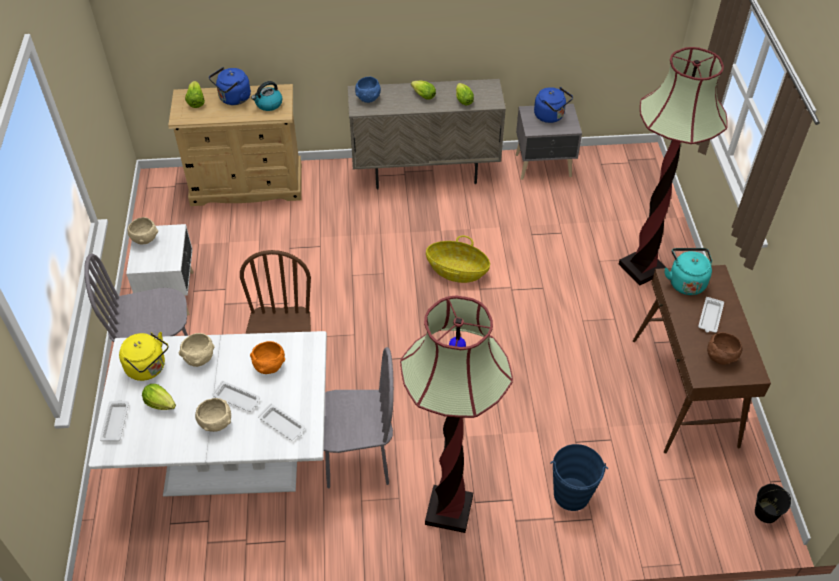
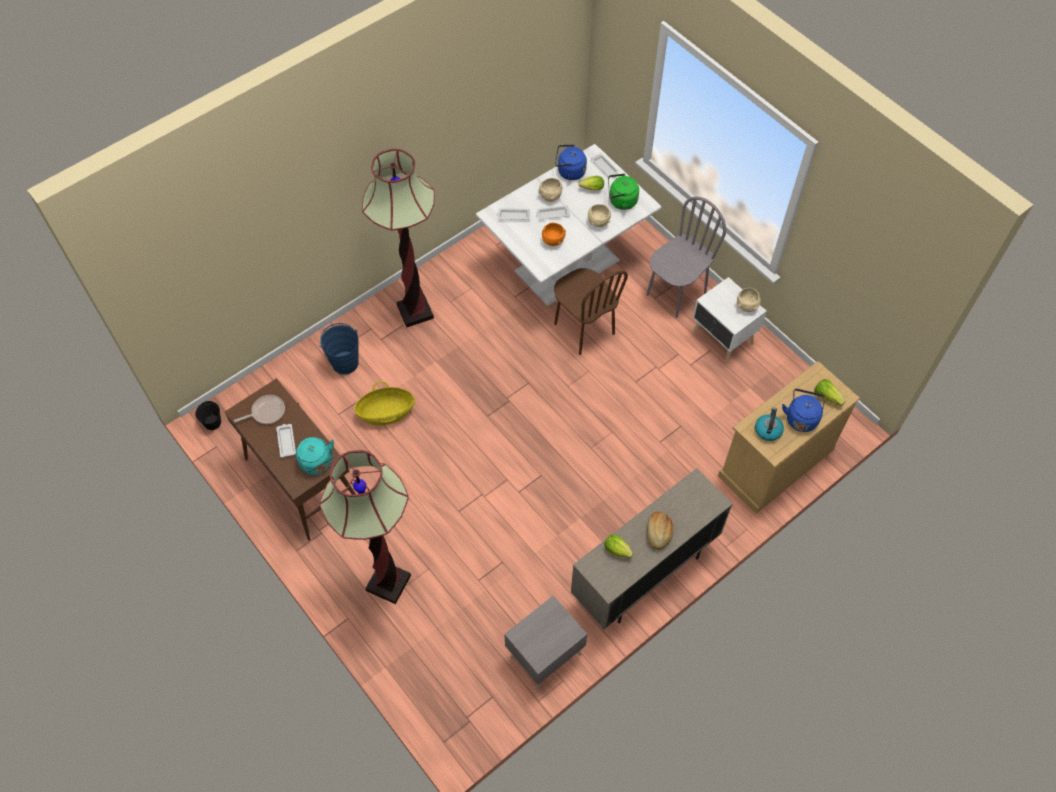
camera: 145 degrees right, 10 degrees up
yellow kettle [119,332,168,381] -> green kettle [608,174,639,210]
grey chair [324,347,394,488] -> none
blue bowl [355,77,381,103] -> none
lettuce [411,80,436,100] -> bread [648,512,674,550]
basket [426,236,490,283] -> basket moved to [354,381,415,426]
blue kettle [534,87,573,123] -> blue kettle moved to [555,144,587,180]
brown bowl [707,332,742,365] -> frying pan [234,395,285,424]

